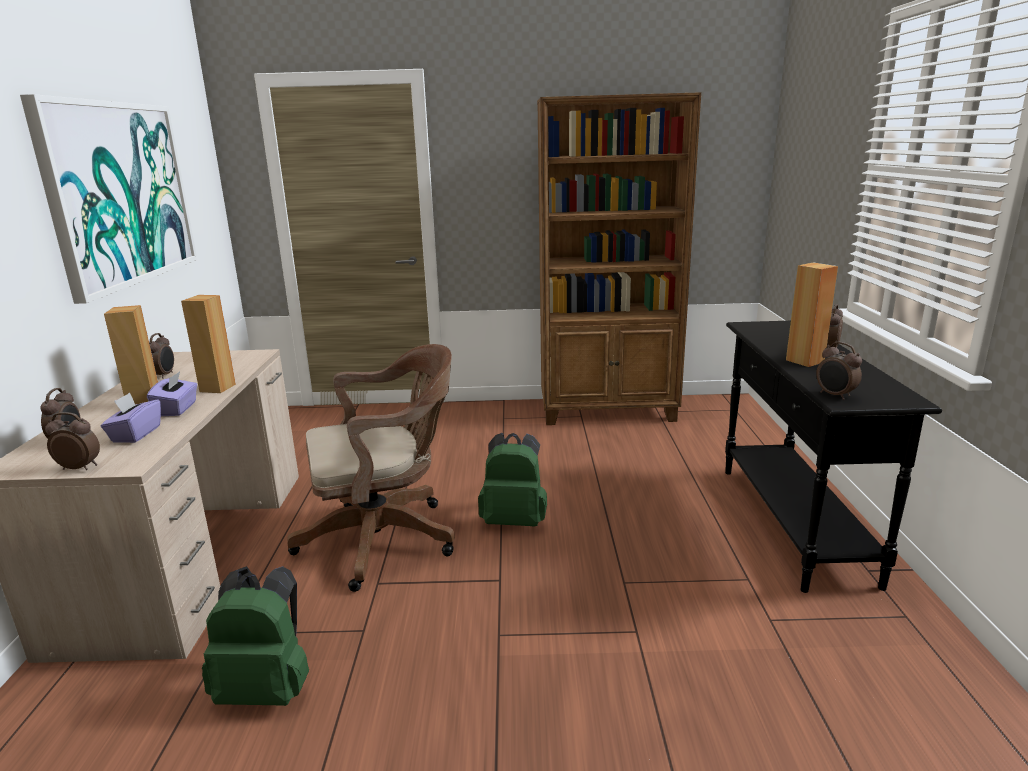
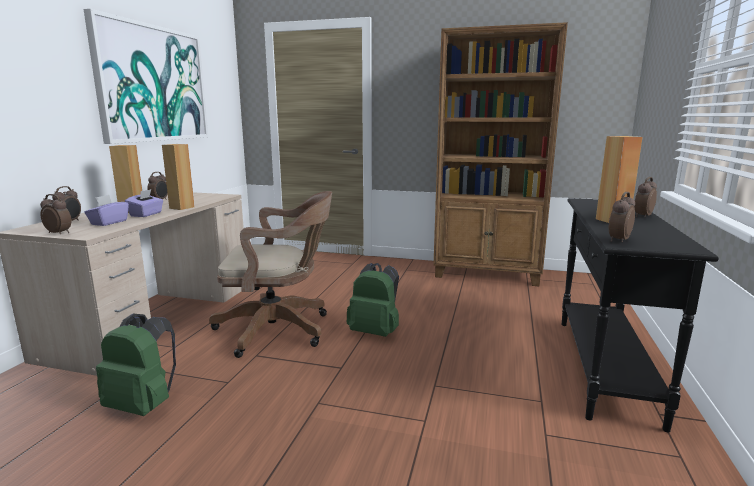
camera: 15 degrees right, 5 degrees down
alarm clock [816,342,862,400] -> alarm clock turned 60 degrees clockwise [609,192,635,242]

